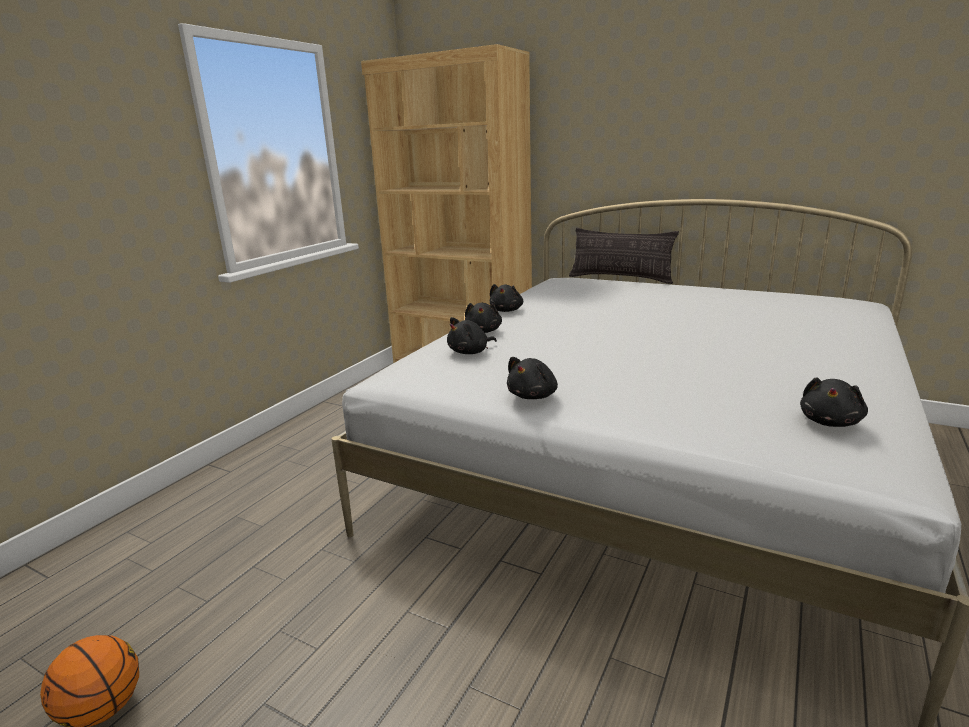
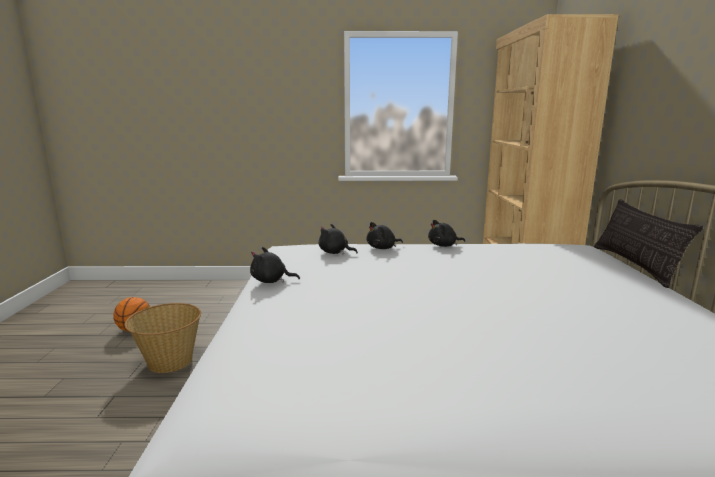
camera: 60 degrees right, 5 degrees down
black plush toy [800,377,868,427] -> none
none -> basket [124,303,201,373]

